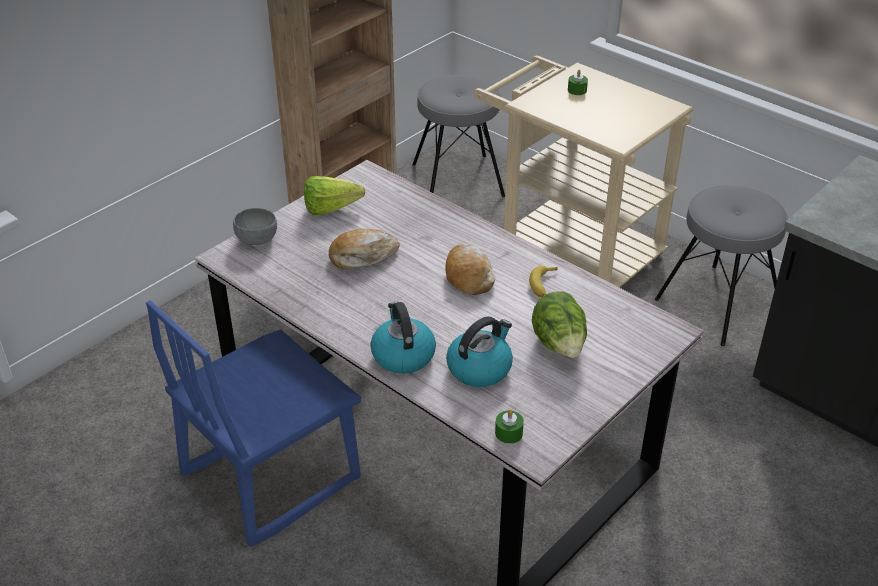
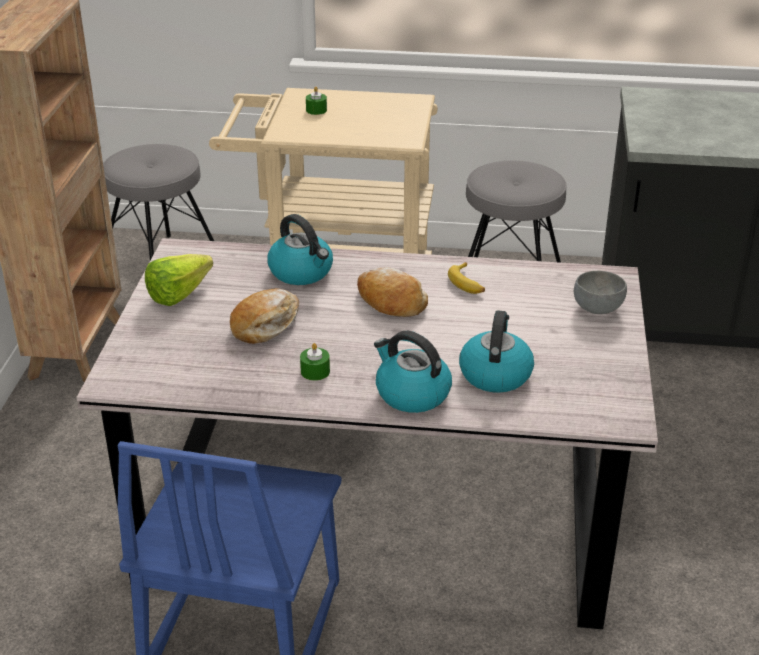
camera: 35 degrees left, 5 degrees down
grey bowl [233,208,277,245] -> grey bowl moved to [574,271,627,314]
green candle [495,409,524,444] -> green candle moved to [300,343,330,381]
lettuce [532,291,587,358] -> none
none -> kettle [267,214,333,285]

